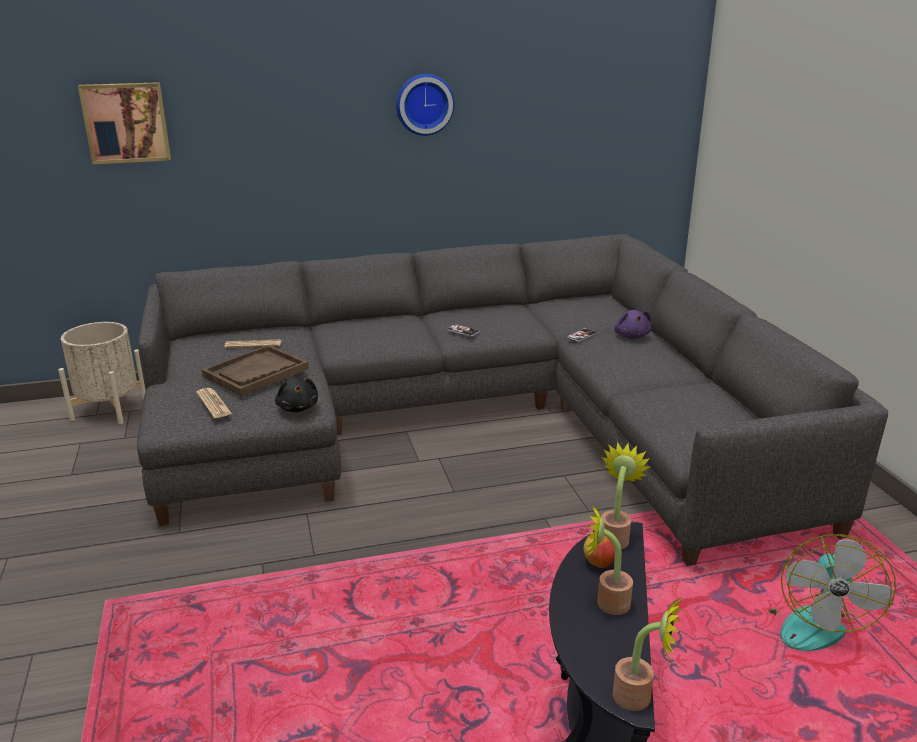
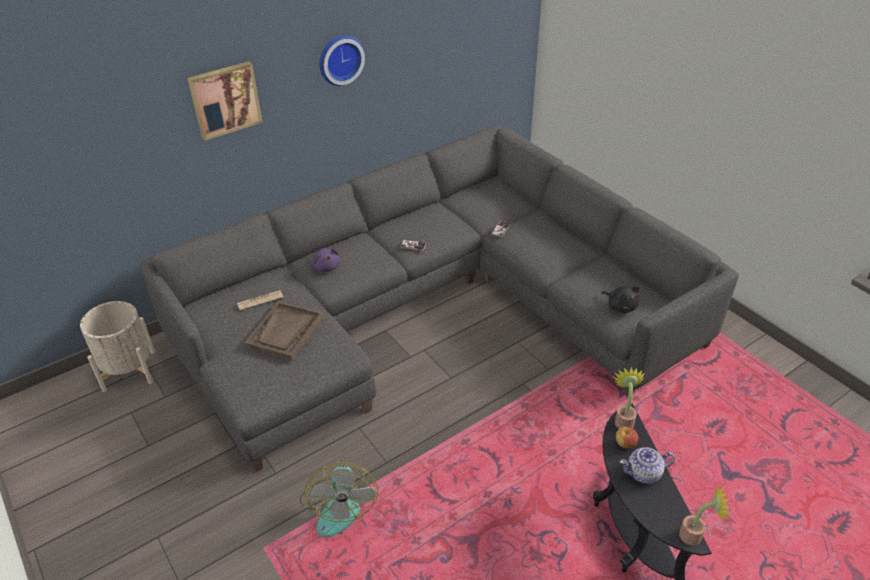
camera: 20 degrees left, 15 degrees up
picture [78,82,171,164] -> picture moved to [187,61,263,141]
newspaper [196,388,232,418] -> none
black plush toy [275,377,318,412] -> black plush toy moved to [601,286,639,313]
potted plant [586,504,633,615] -> teapot [620,447,675,484]
purple plush toy [614,310,651,339] -> purple plush toy moved to [311,248,340,272]
fan [768,534,896,651] -> fan moved to [299,462,378,537]

